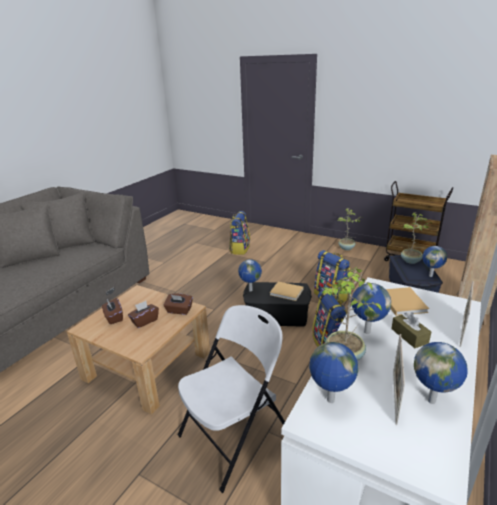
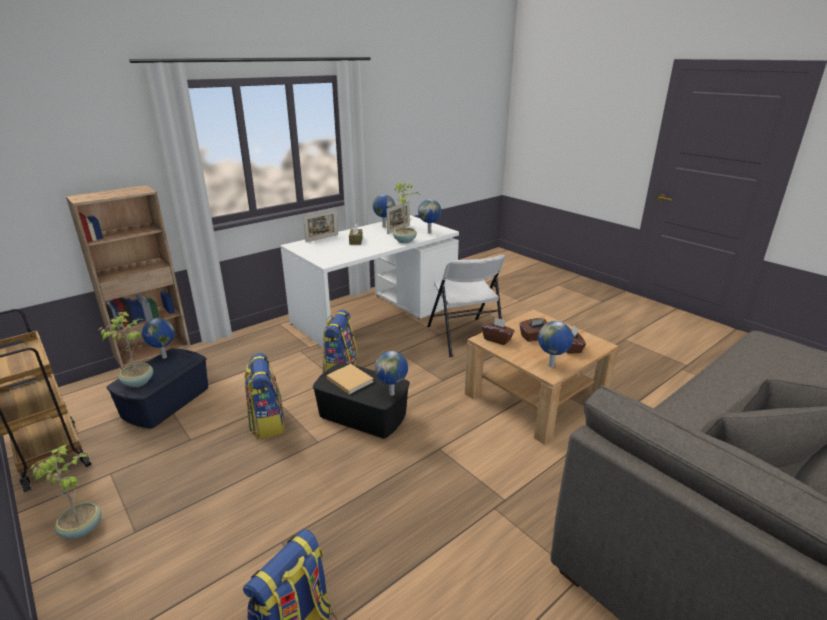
camera: 160 degrees left, 0 degrees up
white chair [177,305,285,493] -> white chair turned 90 degrees counterclockwise [427,255,506,357]
globe [351,283,391,334] -> globe moved to [538,321,573,367]
beige book [386,287,429,316] -> none

